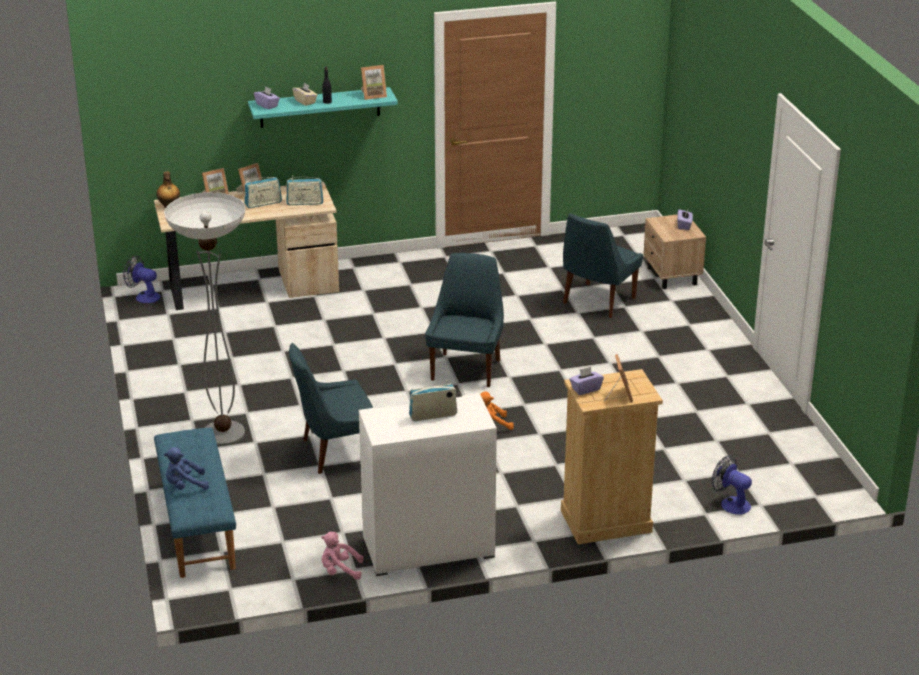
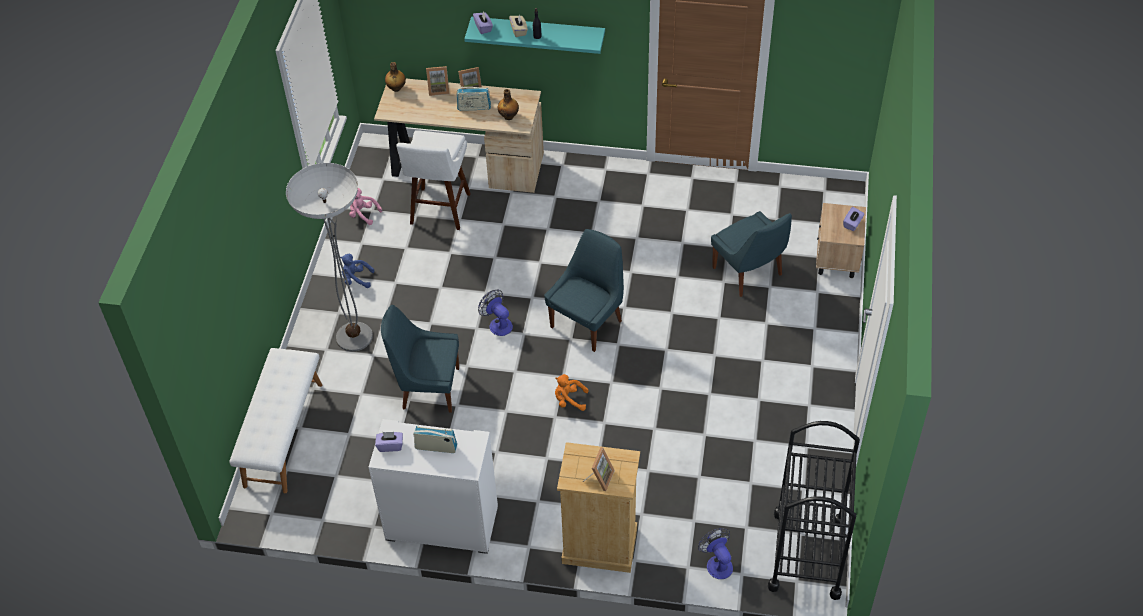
camera: 25 degrees right, 20 degrees up
fan [123,256,161,303] -> fan moved to [478,290,513,336]
blue bench [154,428,236,578] -> white bench [229,348,322,493]
blue plush toy [164,447,209,490] -> blue plush toy moved to [340,254,375,288]
radio [286,175,323,205] -> bottle [498,89,519,120]
pink plush toy [321,532,364,580] -> pink plush toy moved to [349,188,382,225]
picture frame [361,65,387,100] -> none
blue chair [563,213,643,318] -> blue chair turned 90 degrees counterclockwise [711,211,792,297]
purple tissue box [569,367,604,395] -> purple tissue box moved to [375,432,403,452]
none -> white stool [397,130,471,230]
none -> black cart [768,421,860,600]

